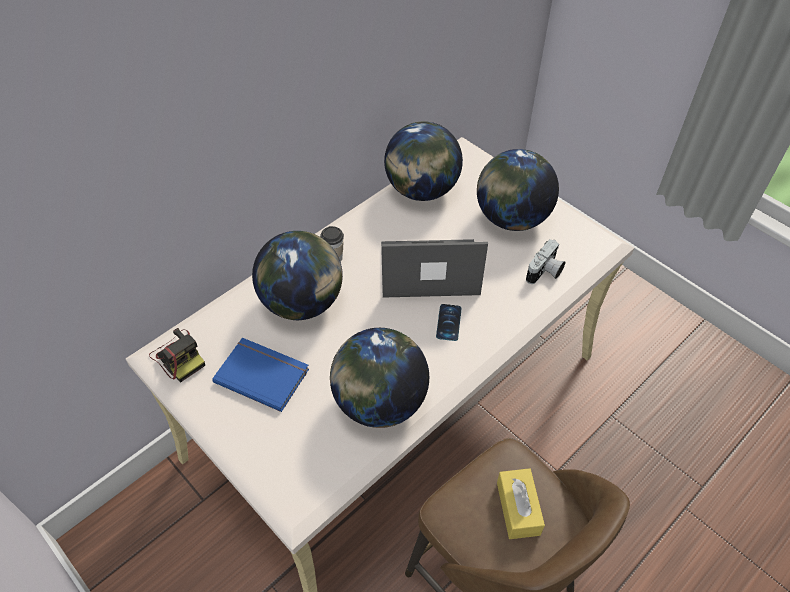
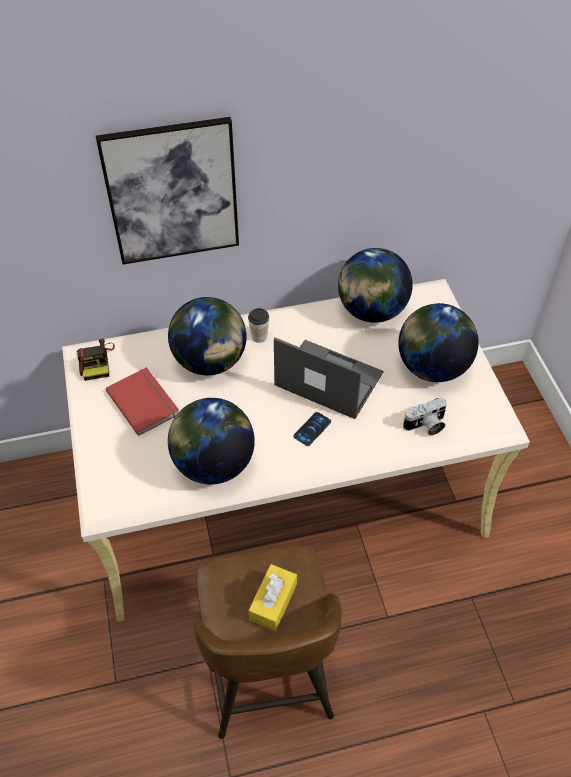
camera: 30 degrees right, 0 degrees up
blue book [212,338,309,412] -> red book [106,367,179,436]
none -> picture [96,117,239,264]

